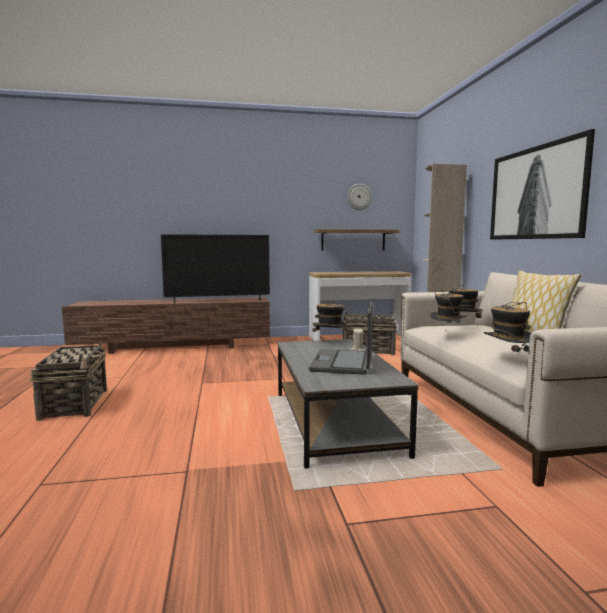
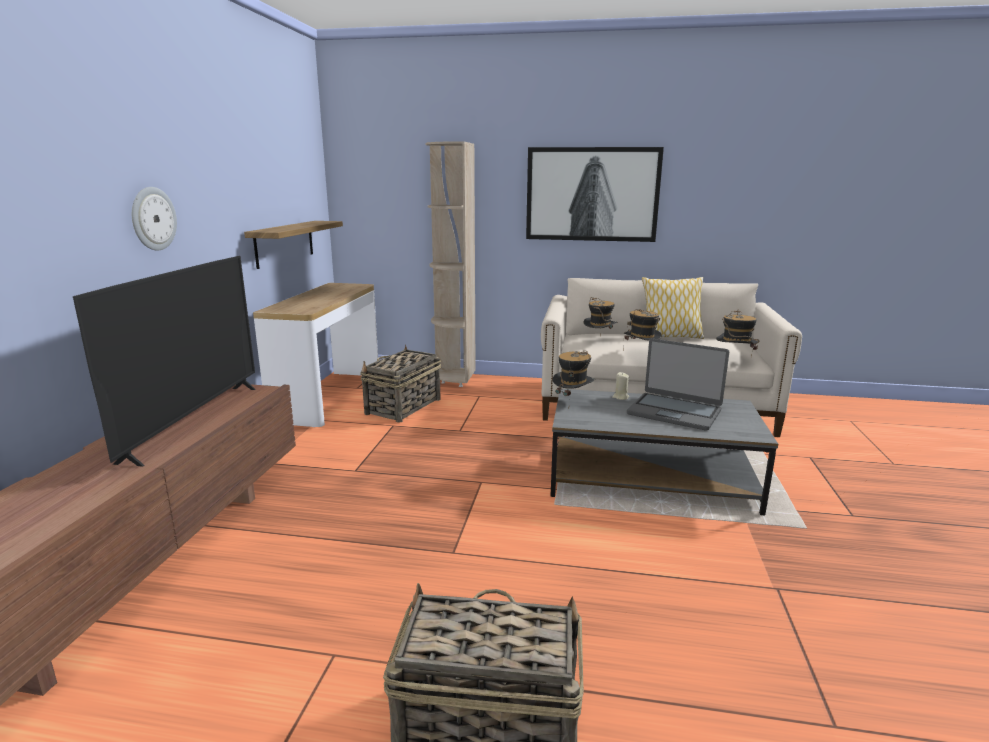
camera: 70 degrees left, 10 degrees up
wall clock [347,184,372,210] -> wall clock moved to [132,187,177,251]

